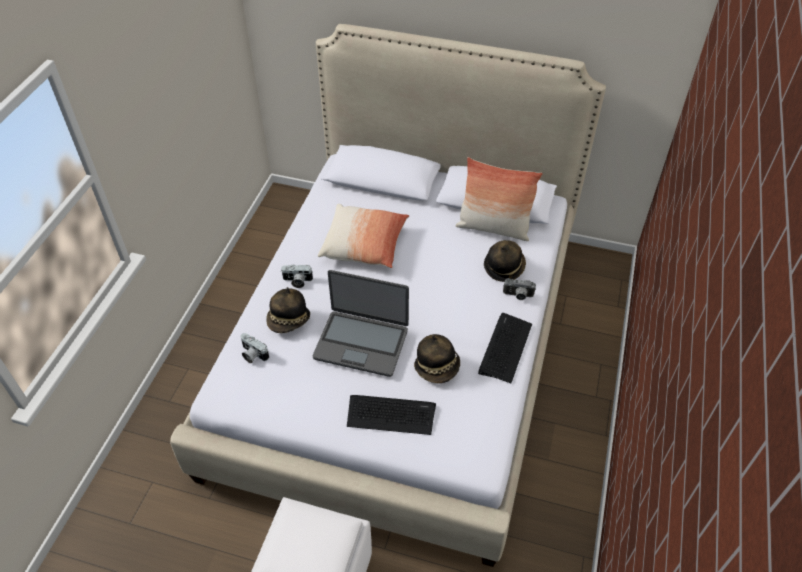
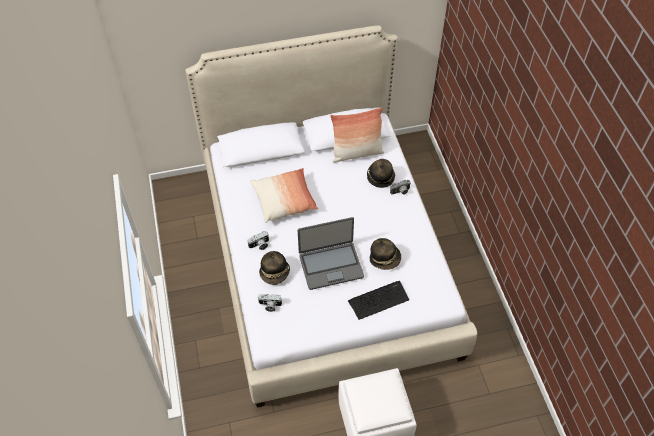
camera: 30 degrees left, 5 degrees up
keyboard [478,313,532,383] -> none

